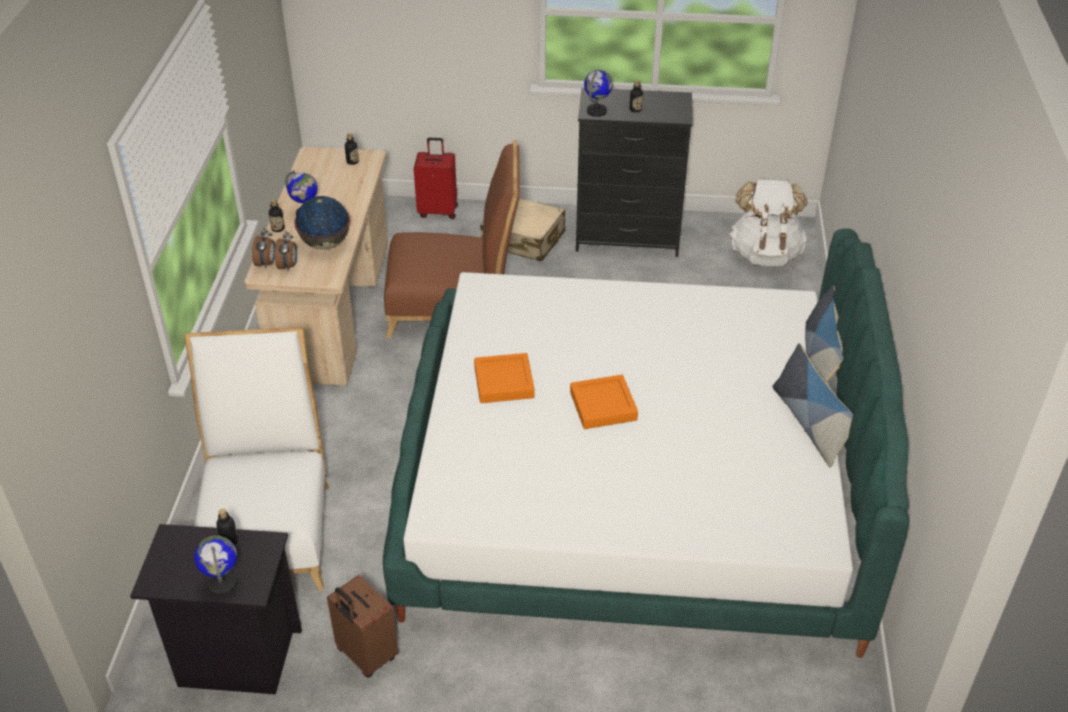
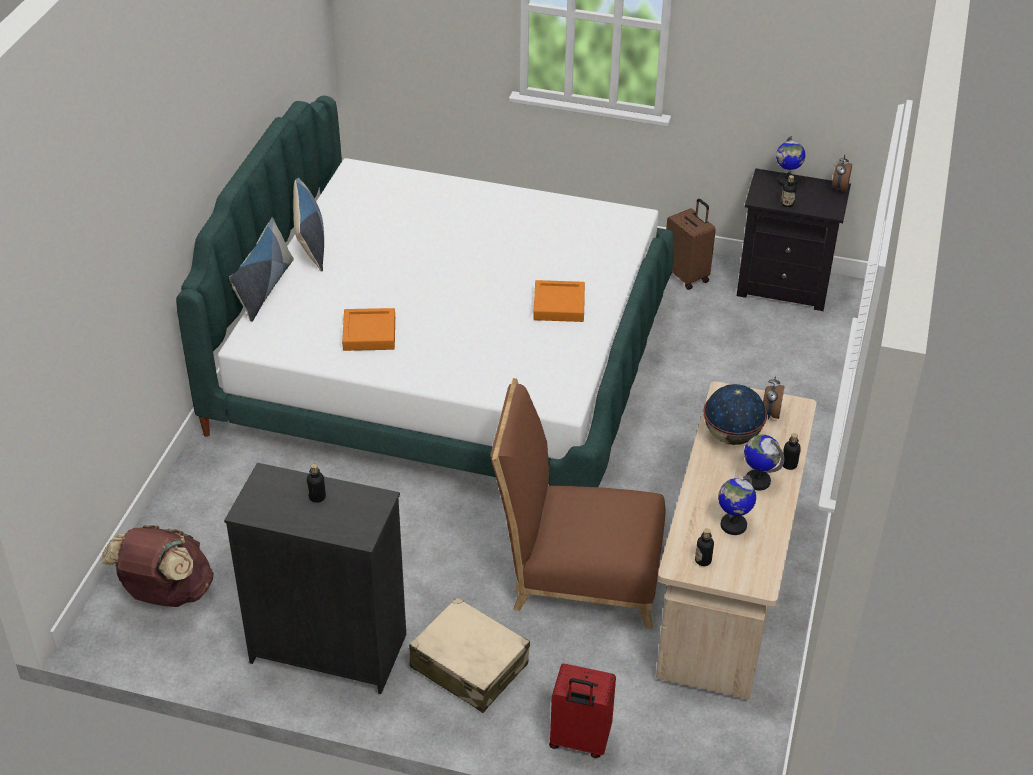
camera: 170 degrees left, 0 degrees up
white chair [184,327,329,590] -> none
alarm clock [252,228,276,269] -> alarm clock moved to [832,154,852,192]
orange tray [570,375,638,429] -> orange tray moved to [342,308,395,351]
globe [584,70,613,117] -> globe moved to [718,475,756,535]
white backpack [729,179,808,266] -> brown backpack [101,525,214,607]

